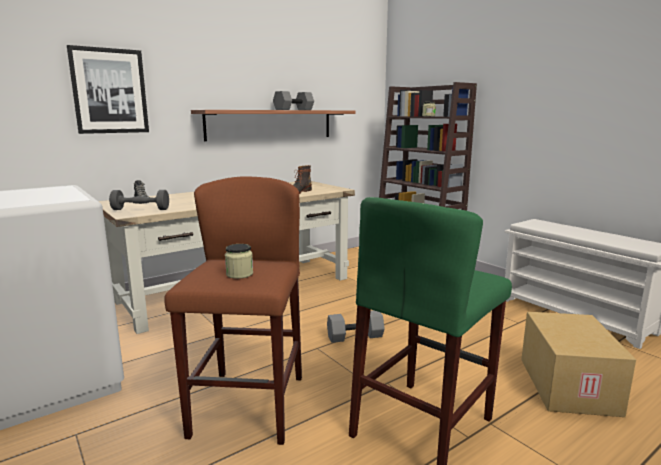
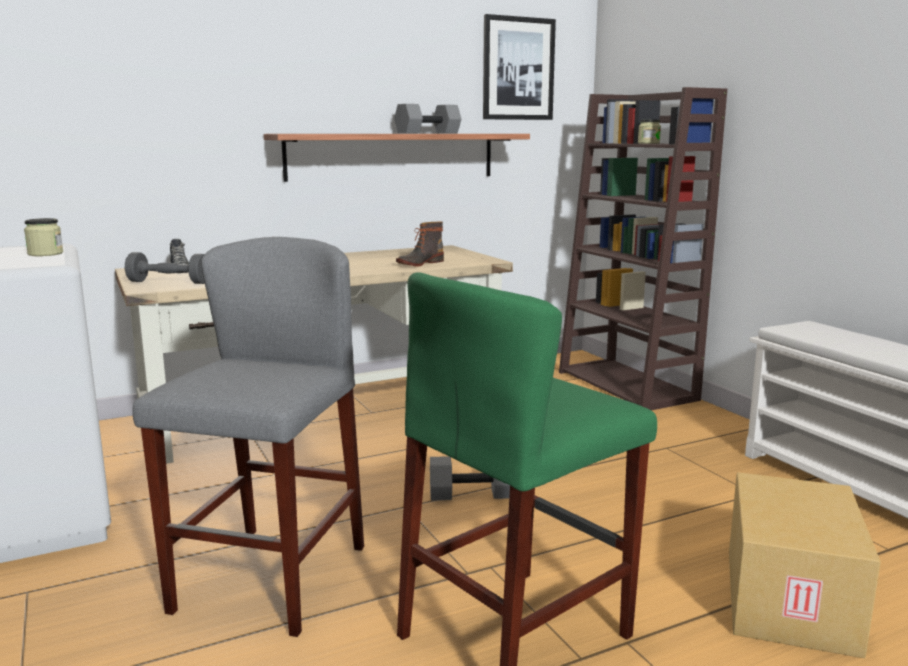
camera: 10 degrees right, 0 degrees up
picture [67,45,149,134] -> picture moved to [483,14,556,120]
brown stool [164,176,302,445] -> grey stool [132,237,364,637]
jar [225,244,253,279] -> jar moved to [24,218,63,256]

